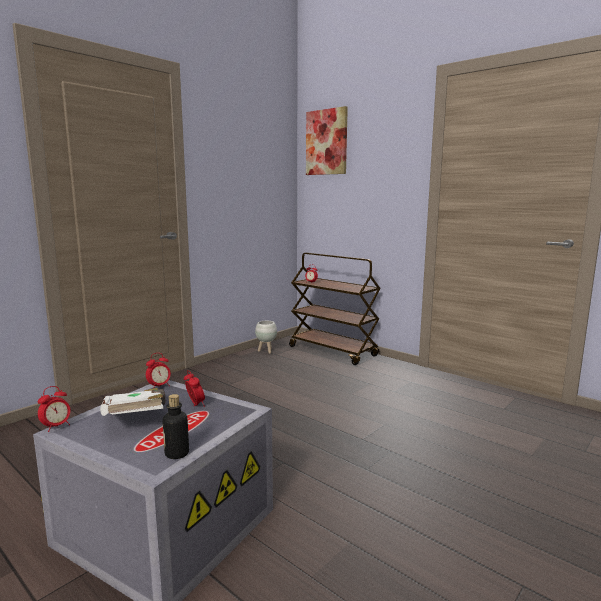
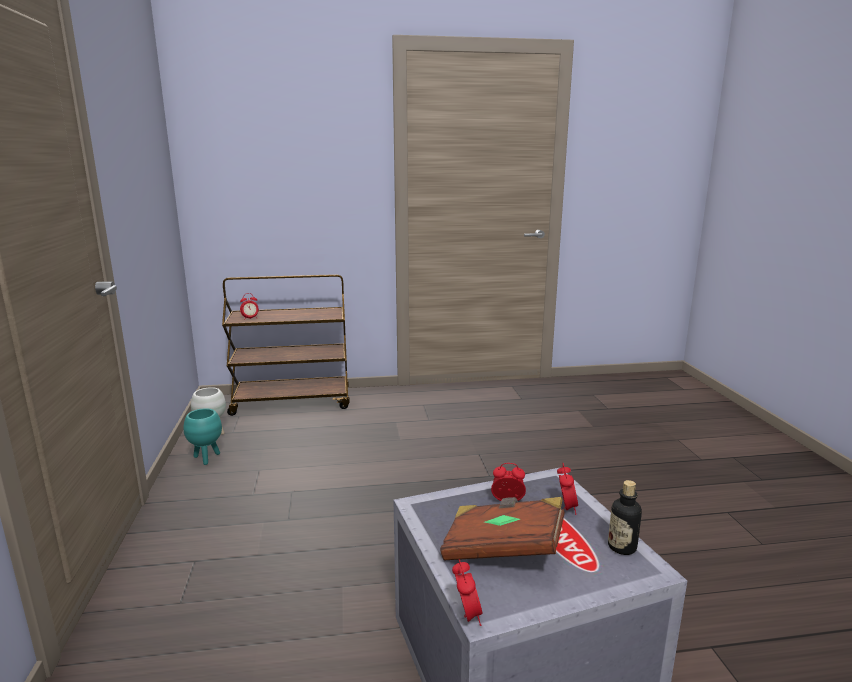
camera: 50 degrees left, 5 degrees up
white book [100,388,166,416] -> brown book [440,497,565,560]
alarm clock [146,353,171,389] -> alarm clock moved to [557,463,578,515]
picture [306,106,348,175] -> none
none -> turquoise planter [184,408,222,465]

